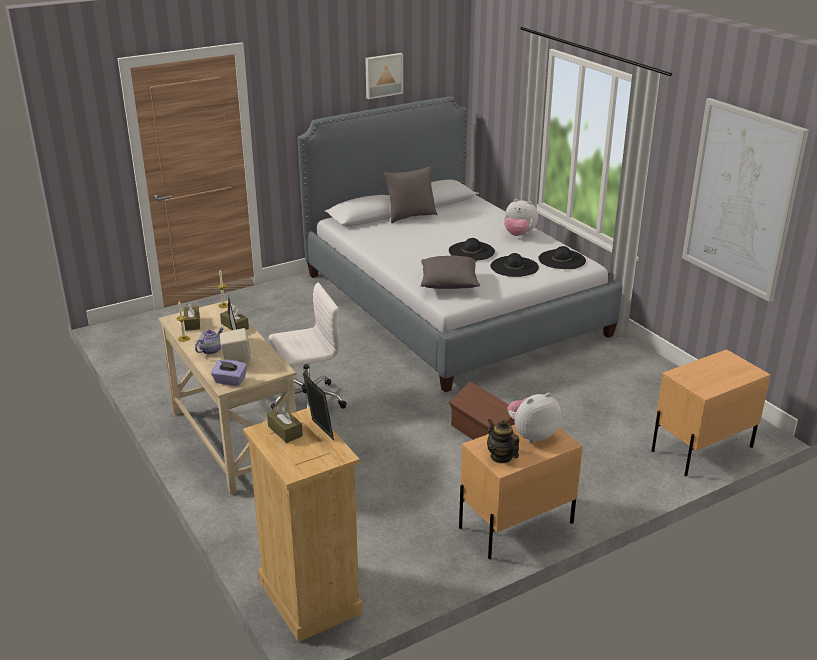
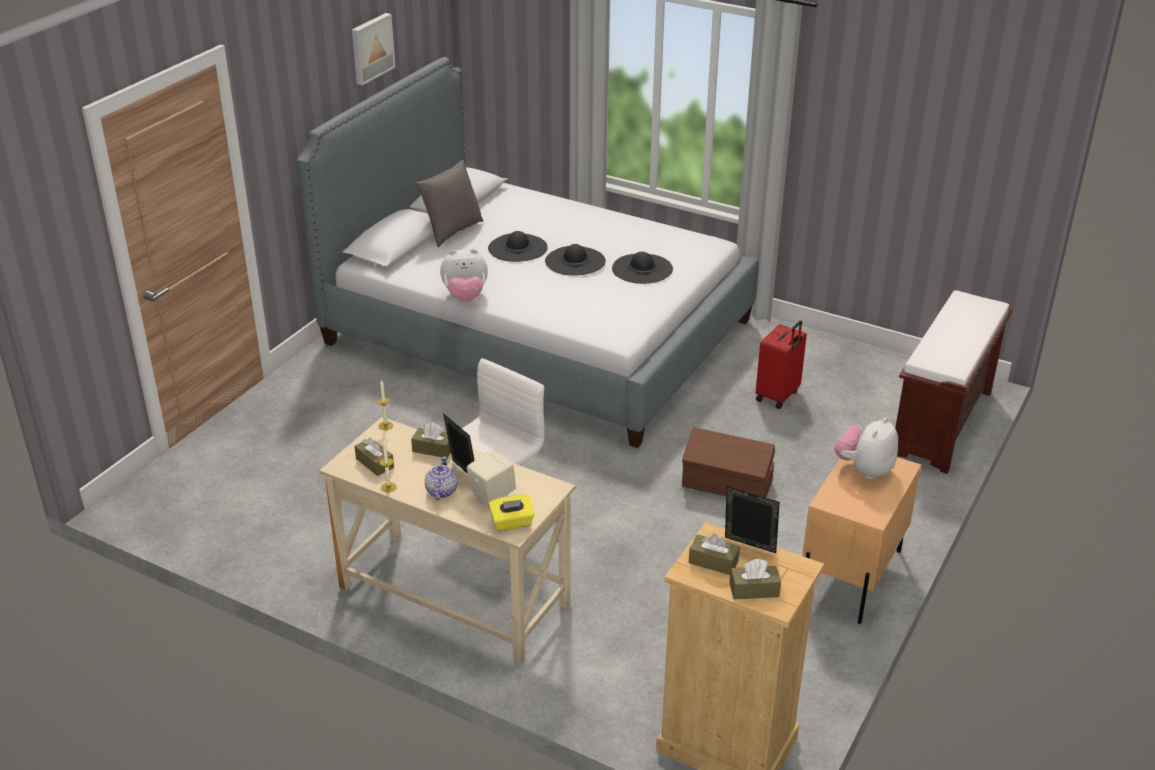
camera: 30 degrees left, 5 degrees up
purple tissue box [211,360,247,386] -> yellow tissue box [488,494,535,531]
grey pillow [421,256,480,289] -> none
teapot [487,419,519,463] -> none
plush toy [504,199,538,236] -> plush toy moved to [440,249,488,302]
black hat [539,246,586,269] -> black hat moved to [488,231,548,262]
beige nightstand [652,349,771,476] -> brown bench [895,290,1013,474]
picture [682,98,809,302] -> none
none -> brown tissue box [730,559,781,599]
none -> red suitcase [755,320,807,409]

